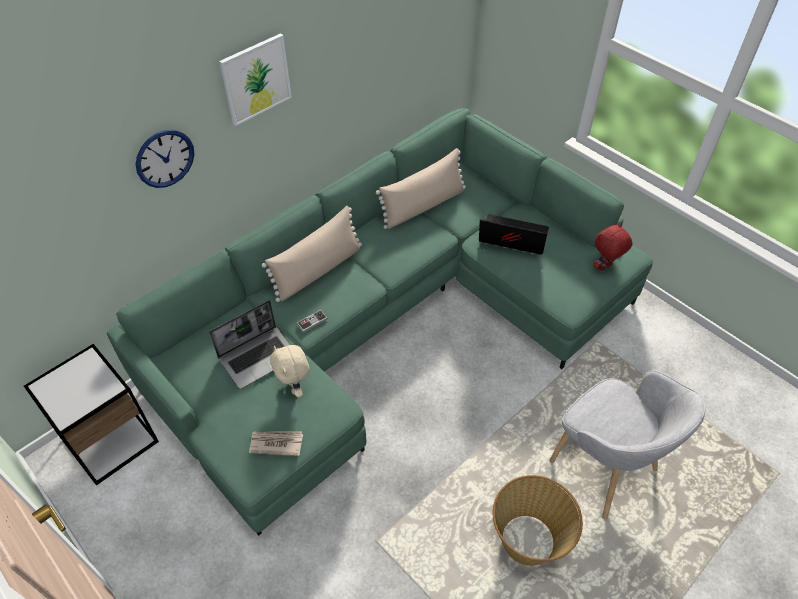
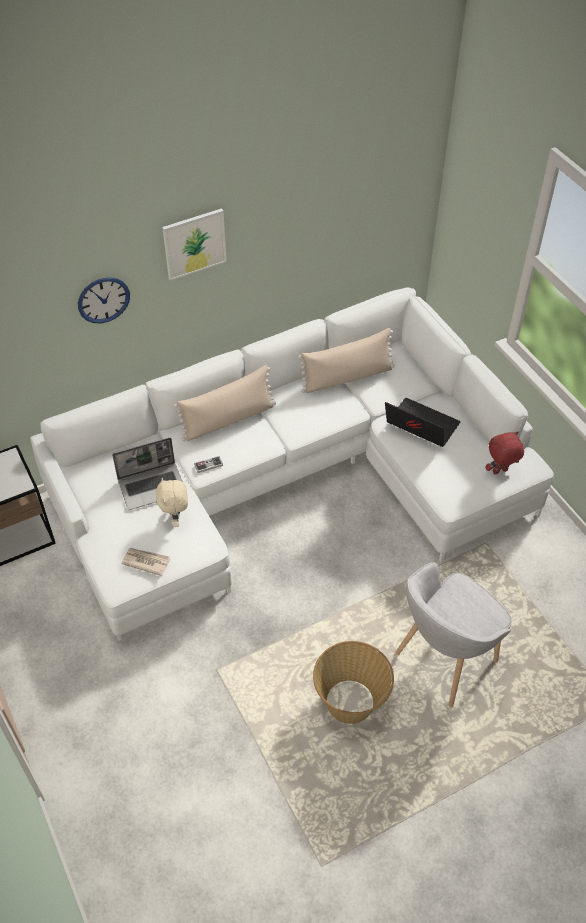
camera: 15 degrees right, 0 degrees up
green sofa [107,108,653,536] -> white sofa [30,288,554,641]
grey armchair [549,370,706,520] -> grey armchair turned 75 degrees clockwise [395,562,512,707]

